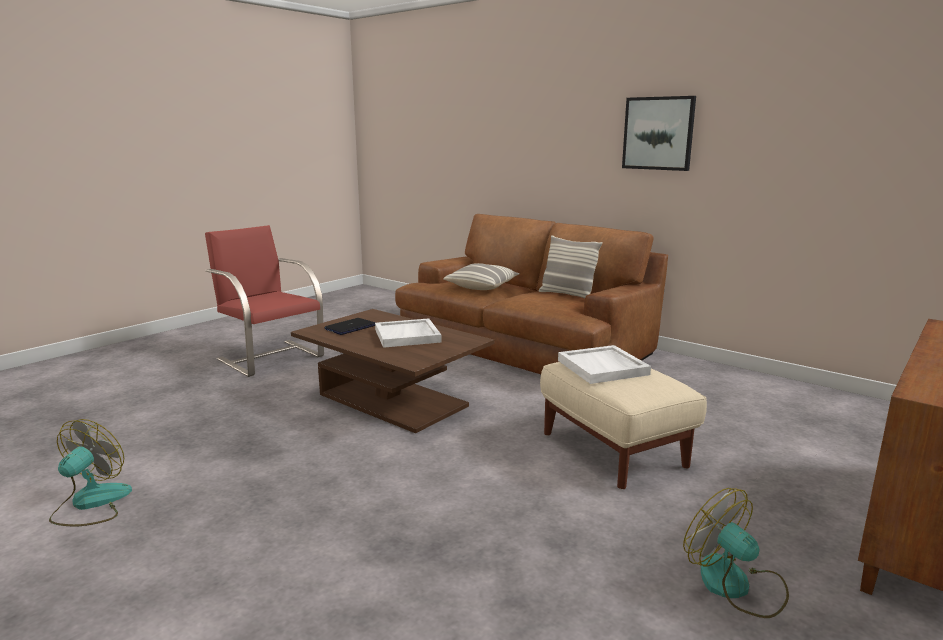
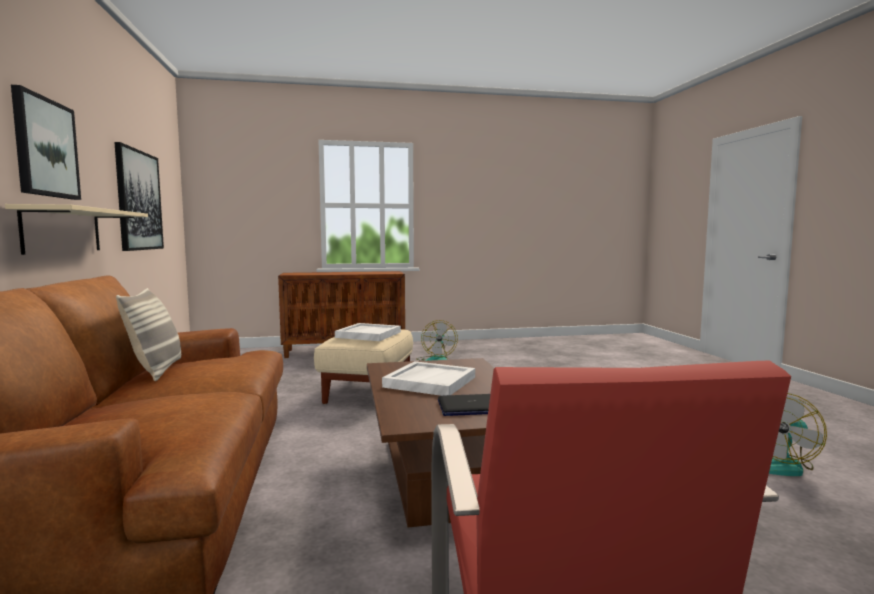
camera: 140 degrees left, 10 degrees down
pillow [443,263,520,290] -> none
none -> beige shelf [5,204,148,255]
none -> picture [114,142,164,251]

